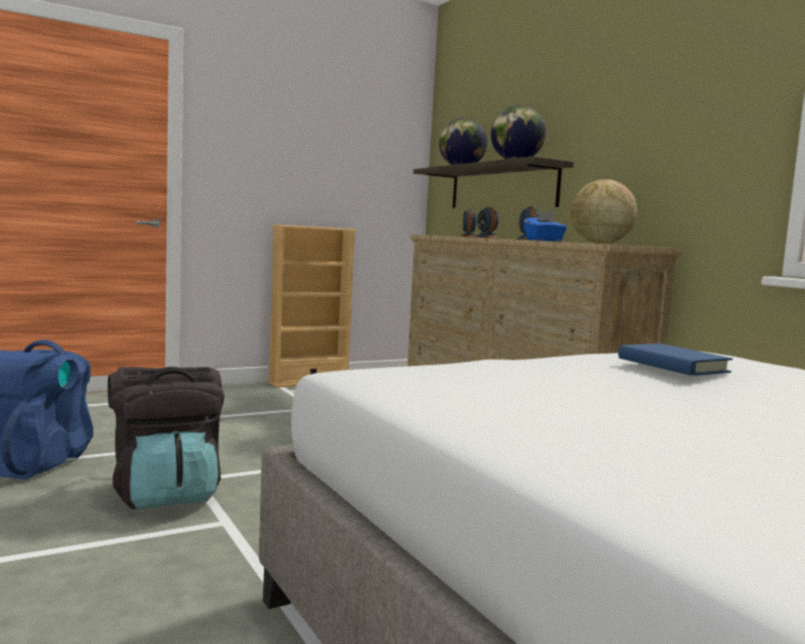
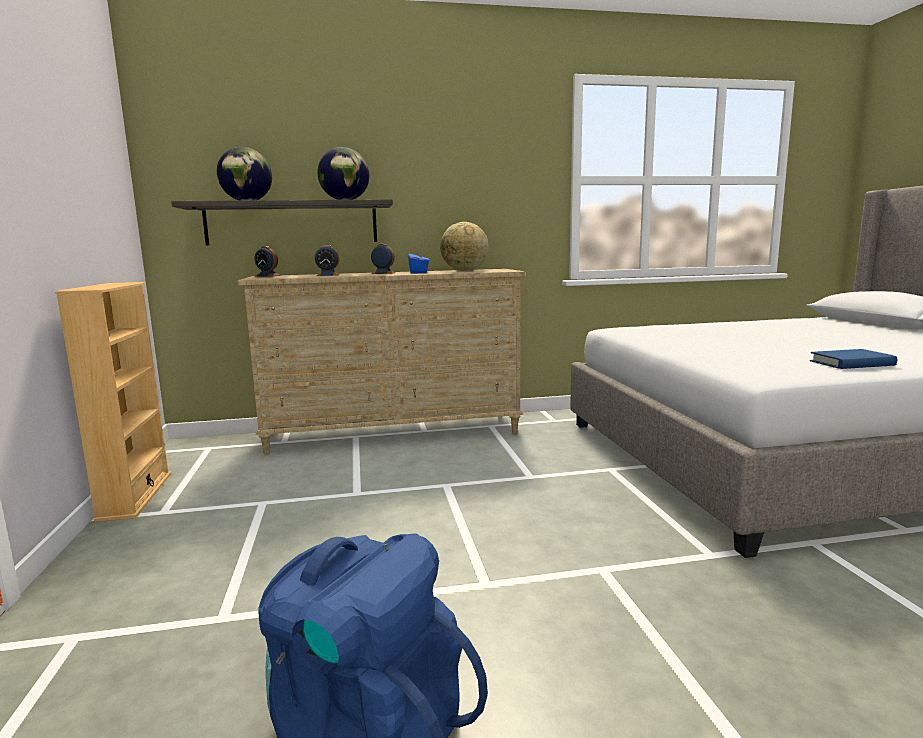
camera: 70 degrees left, 5 degrees up
black backpack [108,367,225,509] -> none
blue book [618,343,733,376] -> blue book moved to [810,349,897,369]

